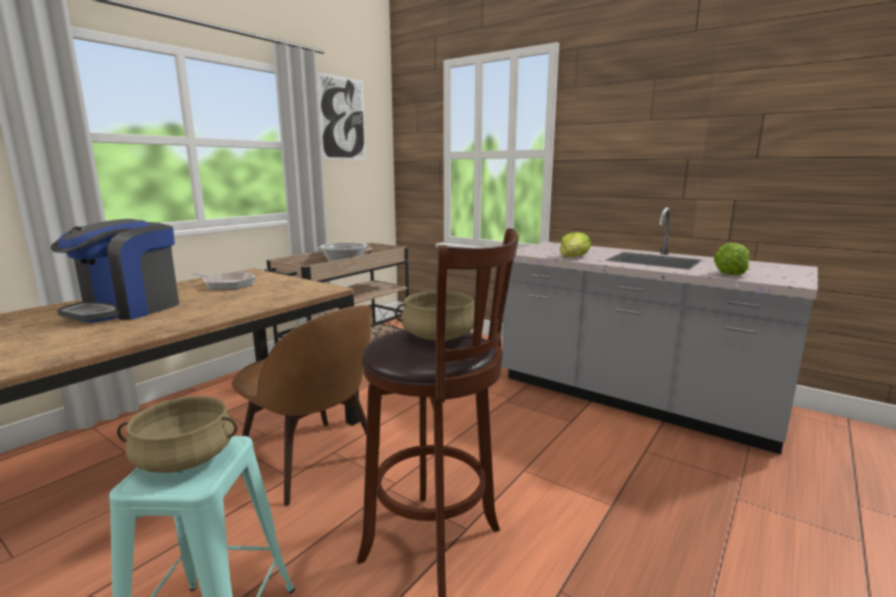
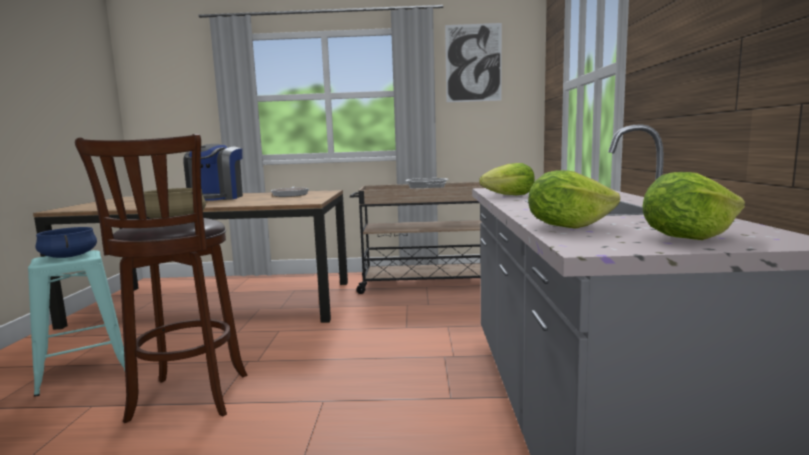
camera: 55 degrees right, 5 degrees down
coffee machine [50,219,179,323] -> coffee machine turned 75 degrees counterclockwise [183,144,243,201]
beige cooking pot [117,396,237,473] -> blue cooking pot [36,227,97,258]
brown chair [232,305,373,506] -> none
none -> lettuce [642,172,745,240]

